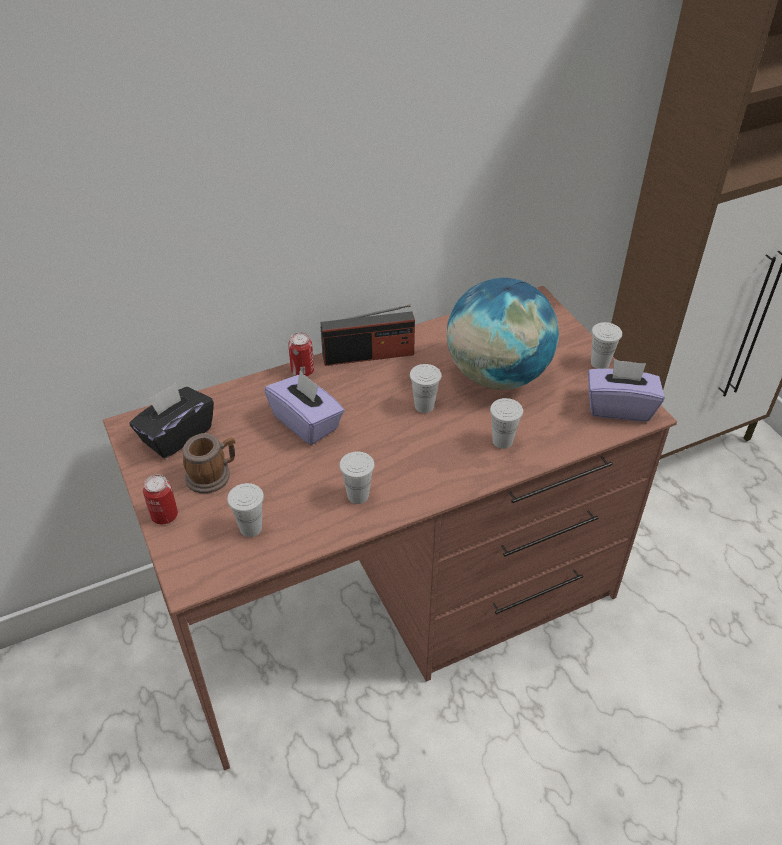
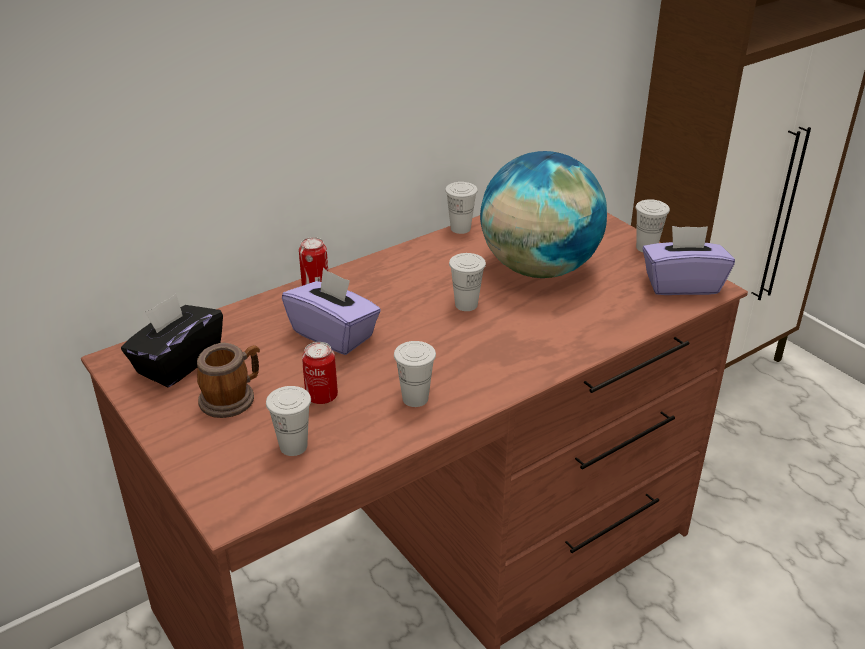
camera: 10 degrees left, 10 degrees down
can [143,475,178,525] -> can moved to [302,342,338,404]
radio [320,305,415,366] -> none
white cup [490,398,523,449] -> white cup moved to [445,182,478,234]

